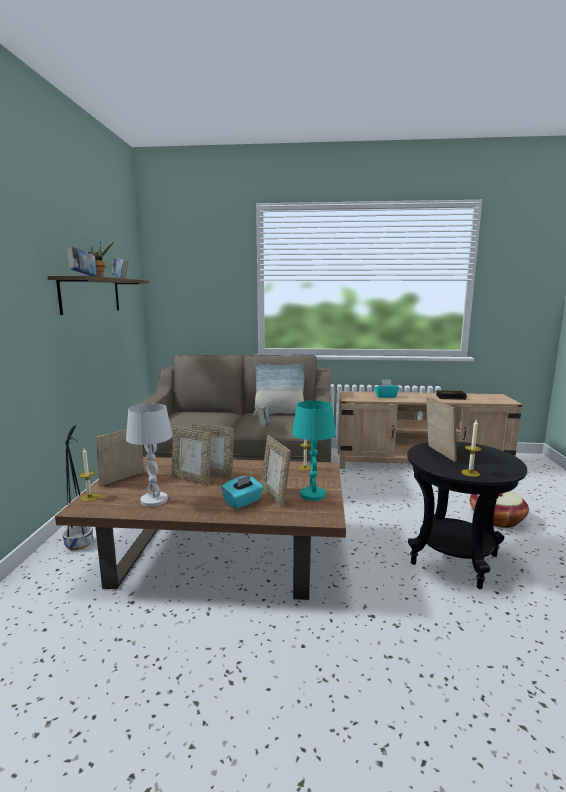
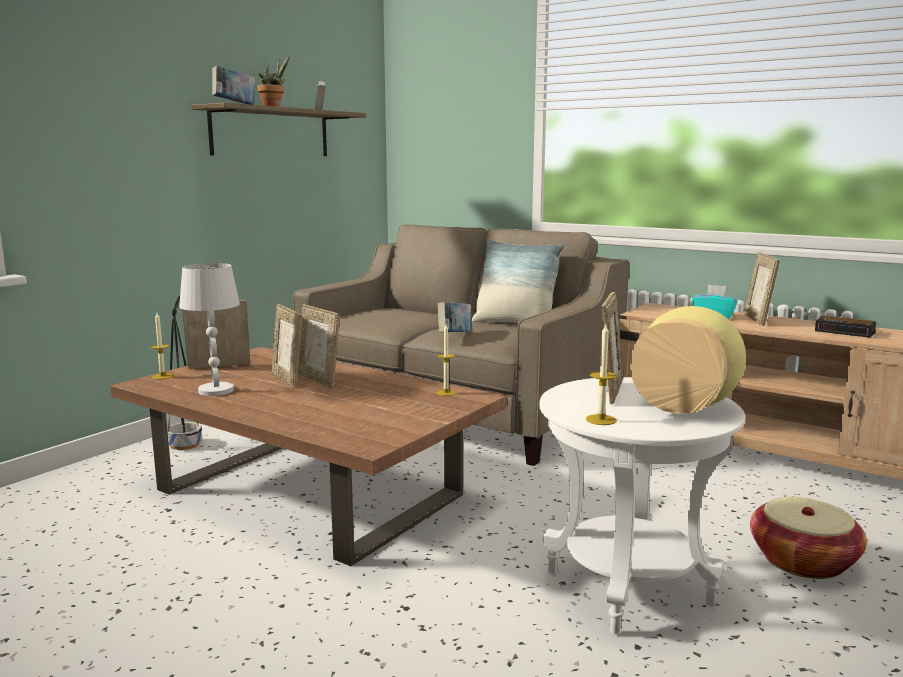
camera: 30 degrees right, 0 degrees up
turquoise tissue box [221,475,264,509] -> none
picture frame [261,435,291,508] -> picture frame moved to [744,252,780,326]
turquoise table lamp [292,400,336,501] -> none
black side table [407,441,527,589] -> white side table [539,377,745,634]
none -> vase [630,306,746,414]

